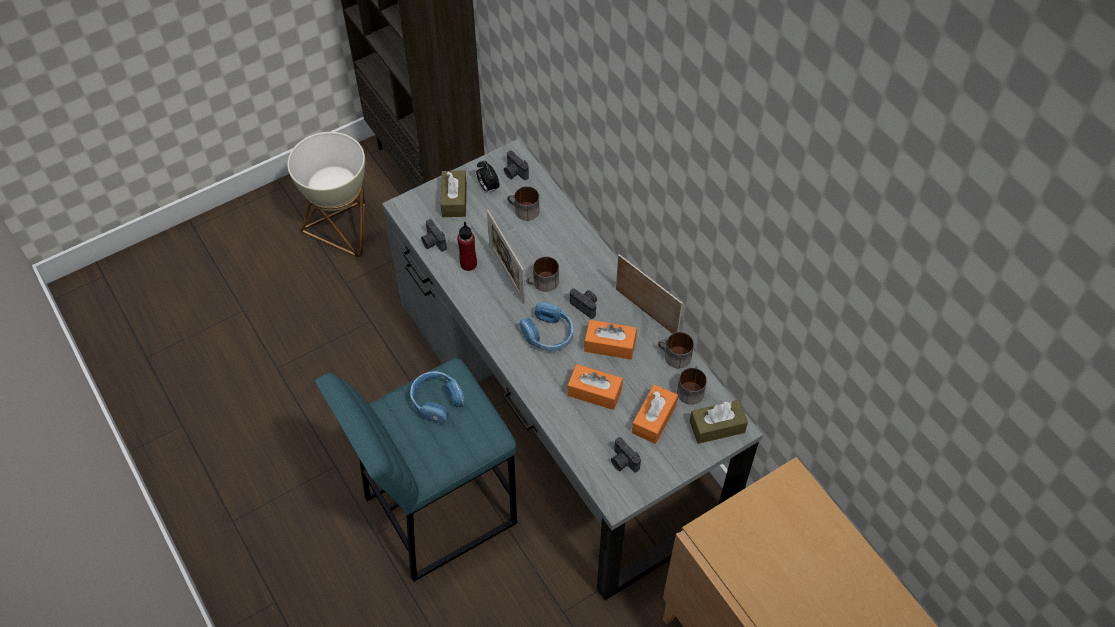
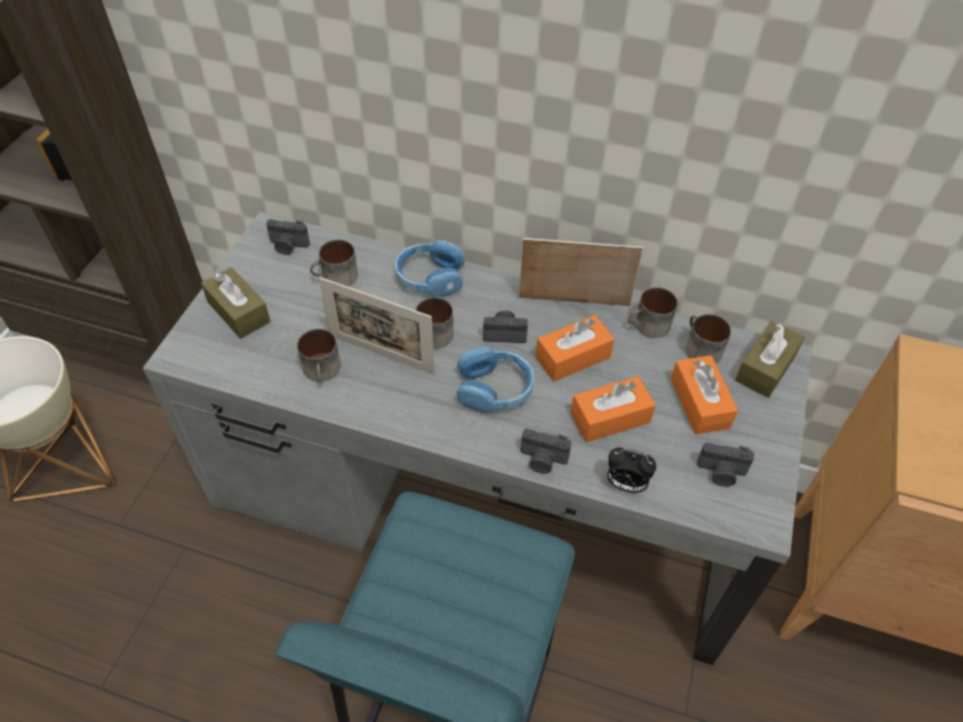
camera: 40 degrees left, 5 degrees down
blue headphones [410,371,465,424] -> blue headphones moved to [395,240,465,297]
camera [421,219,447,252] -> camera moved to [521,429,572,474]
red bottle [457,222,477,271] -> mug [297,329,341,383]
alarm clock [476,161,500,194] -> alarm clock moved to [608,447,656,493]

